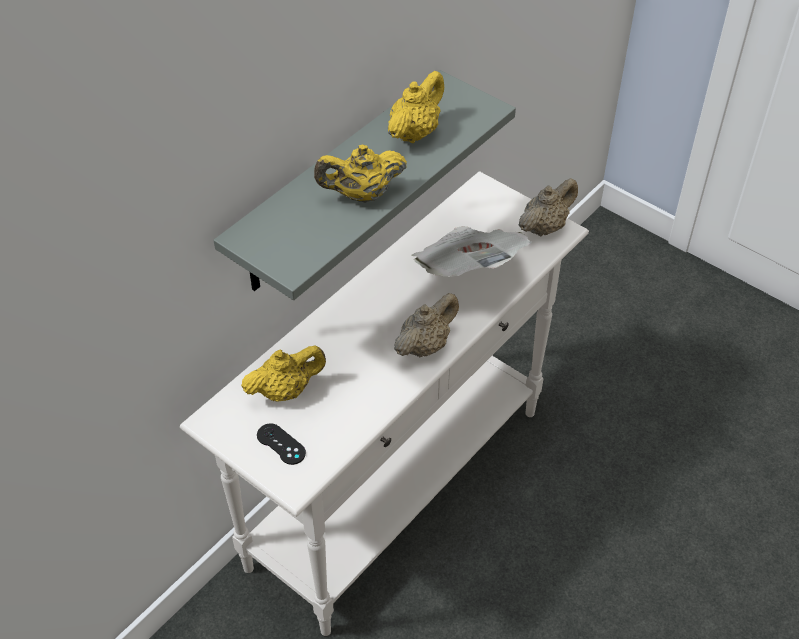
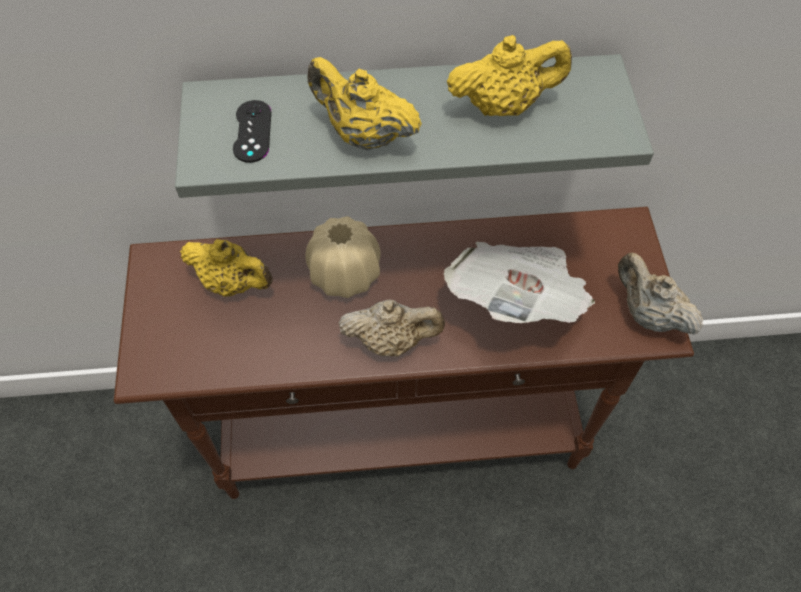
camera: 45 degrees right, 10 degrees up
white console table [180,171,589,636] -> brown console table [114,207,694,499]
black game controller [257,424,306,465] -> black game controller moved to [233,100,271,163]
beige teapot [519,178,578,237] -> beige teapot turned 135 degrees counterclockwise [618,252,703,335]
none -> beige vase [306,216,381,298]

